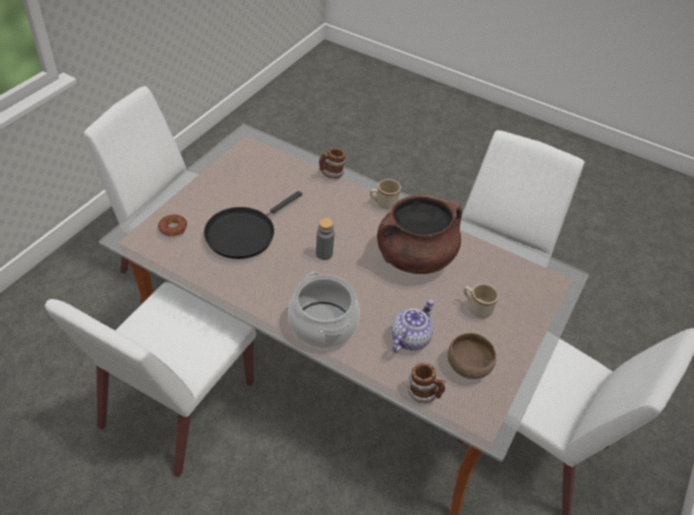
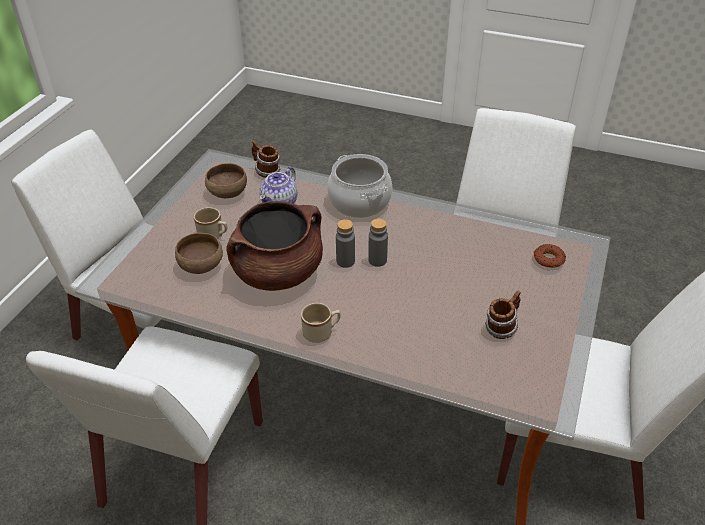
camera: 175 degrees right, 5 degrees down
black frying pan [204,191,302,259] -> none
mug [319,148,346,179] -> mug moved to [485,291,521,339]
none -> brown bowl [175,233,223,274]
none -> grey bottle [336,219,355,267]

